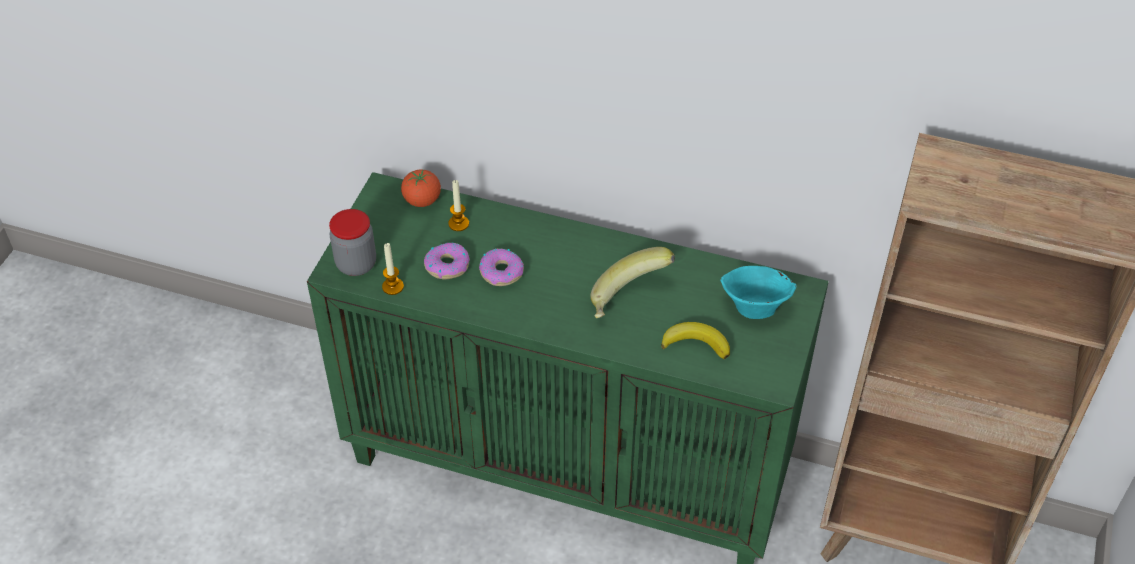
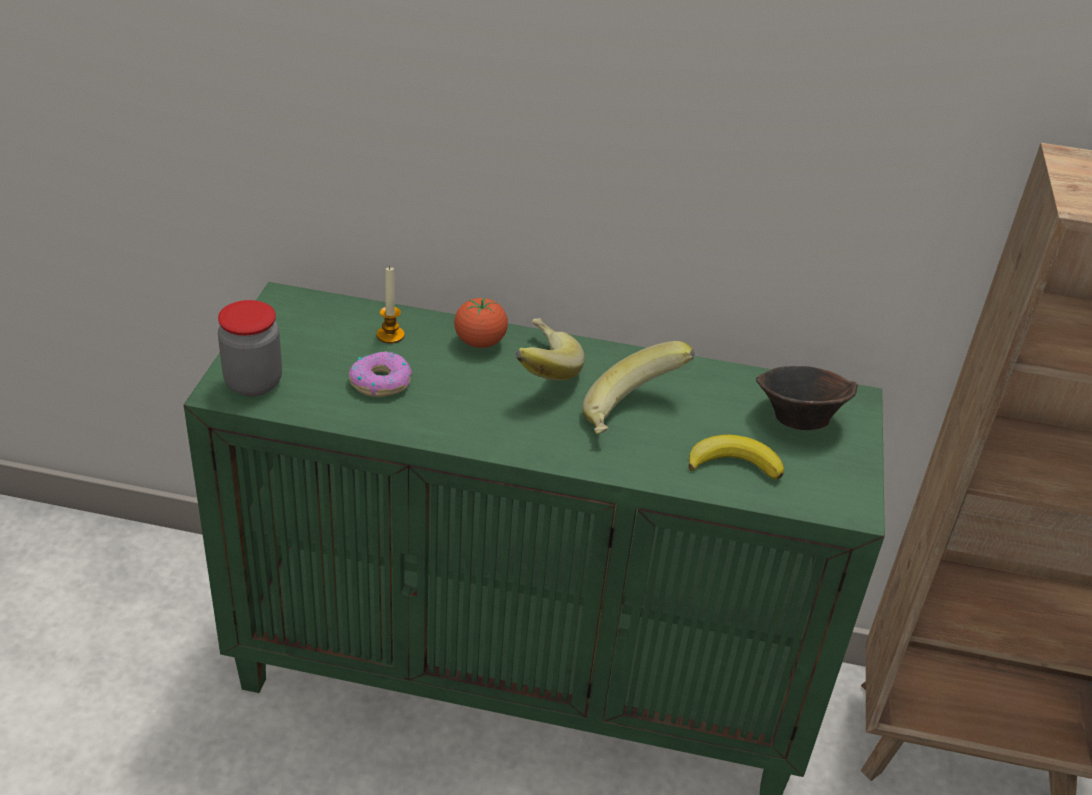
camera: 10 degrees left, 10 degrees down
candle [382,243,404,295] -> none
tomato [401,170,441,207] -> tomato moved to [454,297,508,348]
donut [479,248,524,286] -> none
turquoise bowl [720,266,797,319] -> brown bowl [756,366,858,430]
none -> banana [515,318,585,380]

